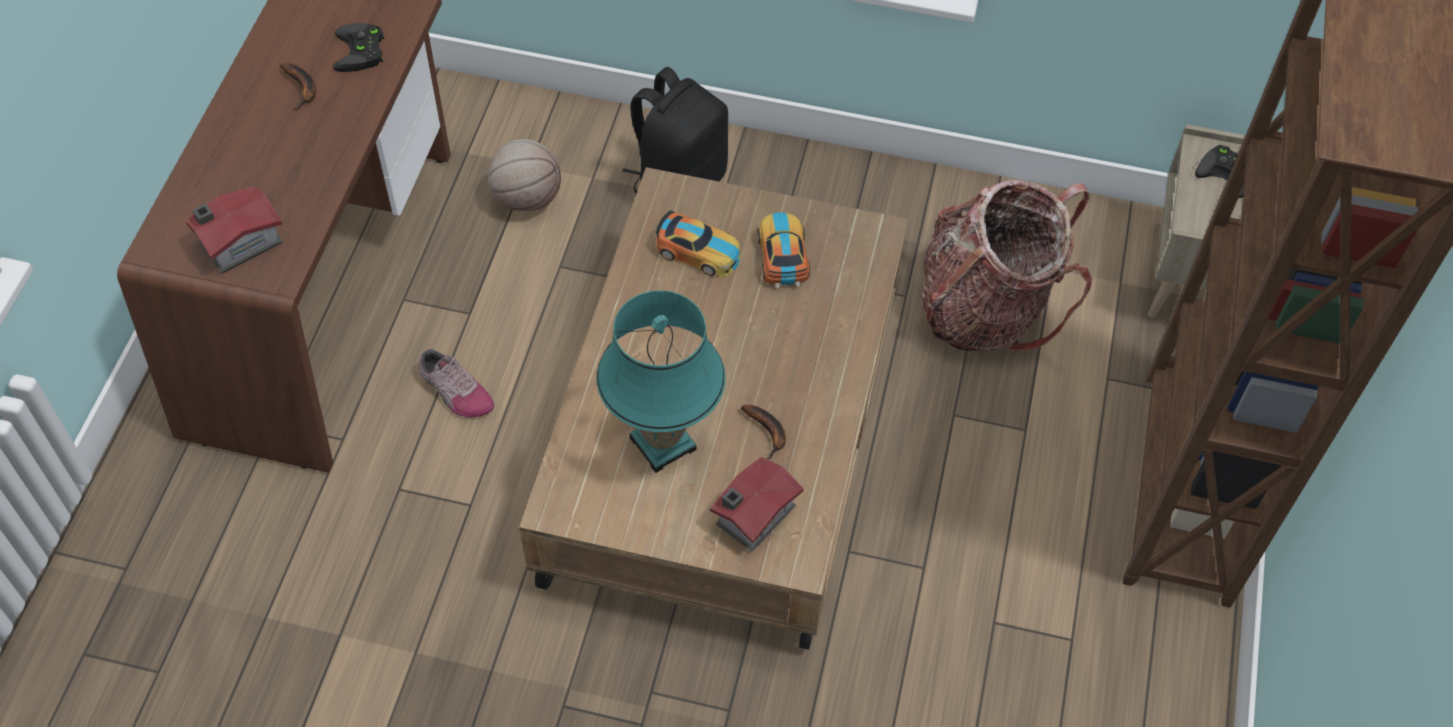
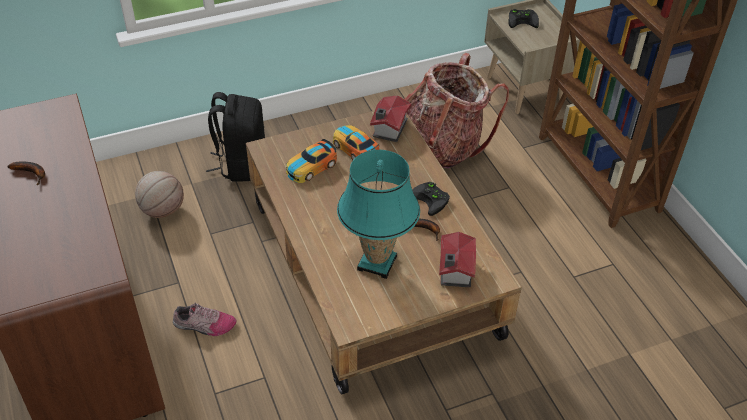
camera: 35 degrees left, 10 degrees down
toy house [185,186,283,274] -> toy house moved to [370,95,411,142]
black game controller [333,23,384,72] -> black game controller moved to [412,182,450,216]
toy car [656,210,740,277] -> toy car turned 150 degrees clockwise [286,139,337,183]

